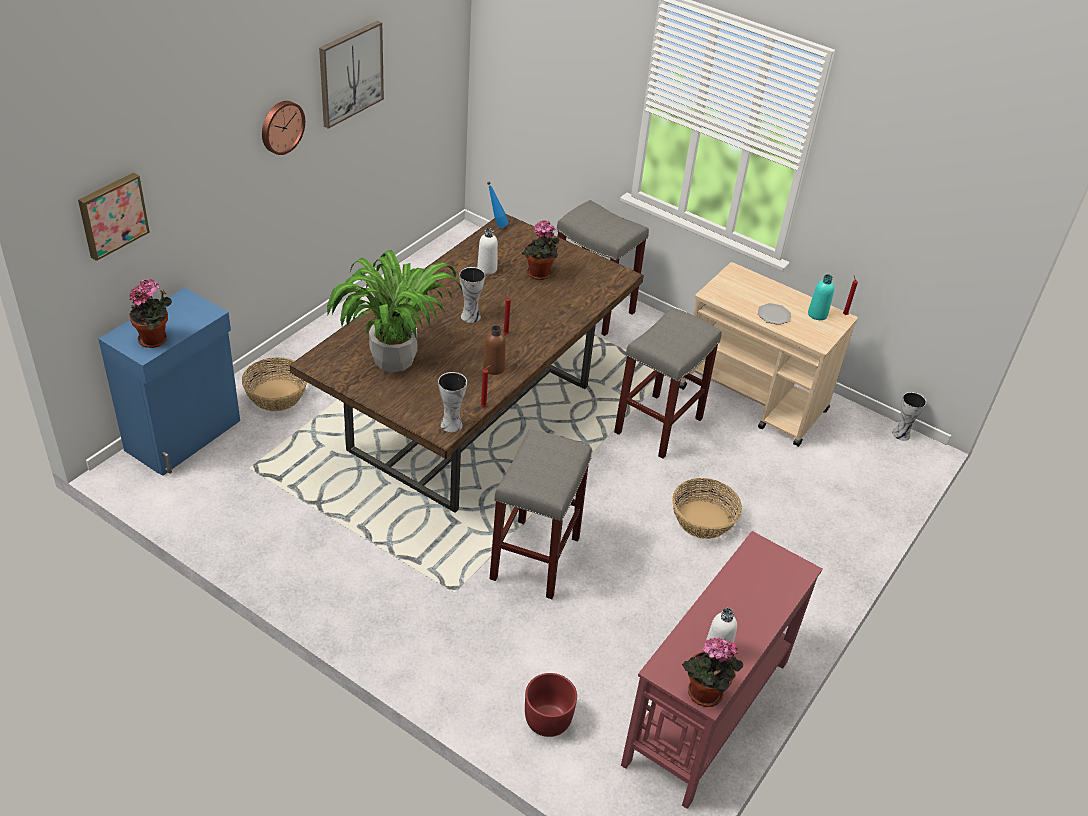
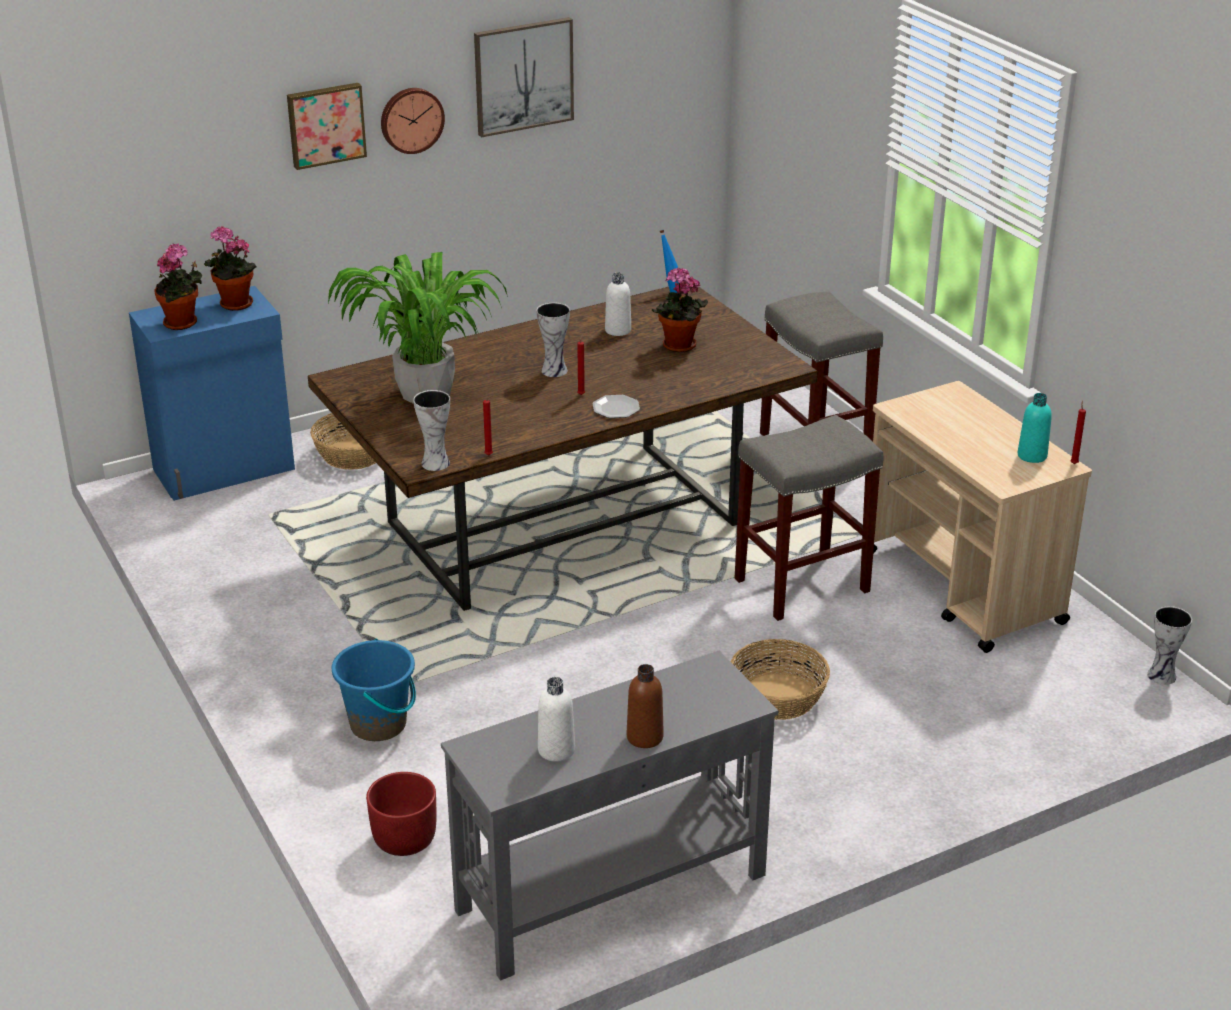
camera: 30 degrees right, 10 degrees down
picture [78,173,150,261] -> picture moved to [287,83,367,170]
brown bottle [483,325,506,375] -> brown bottle moved to [627,664,664,748]
grey stool [490,429,592,599] -> none
red console table [621,531,822,809] -> grey console table [441,651,778,981]
potted plant [682,637,743,707] -> potted plant moved to [204,226,257,311]
plate [758,303,791,325] -> plate moved to [593,395,640,418]
none -> blue bucket [332,639,416,741]

